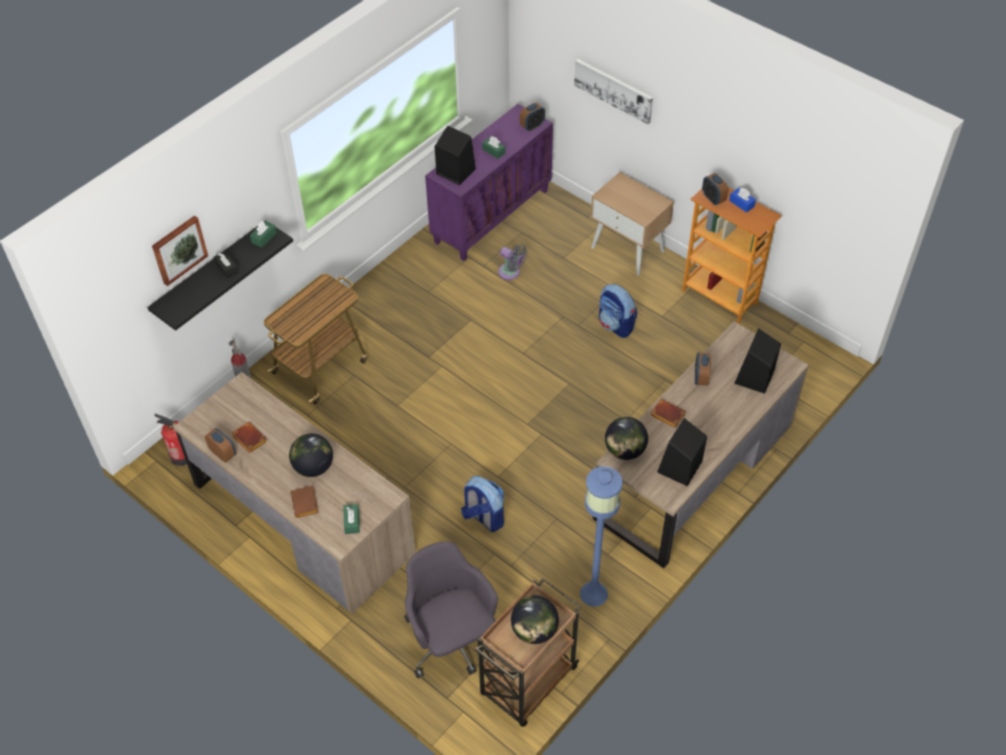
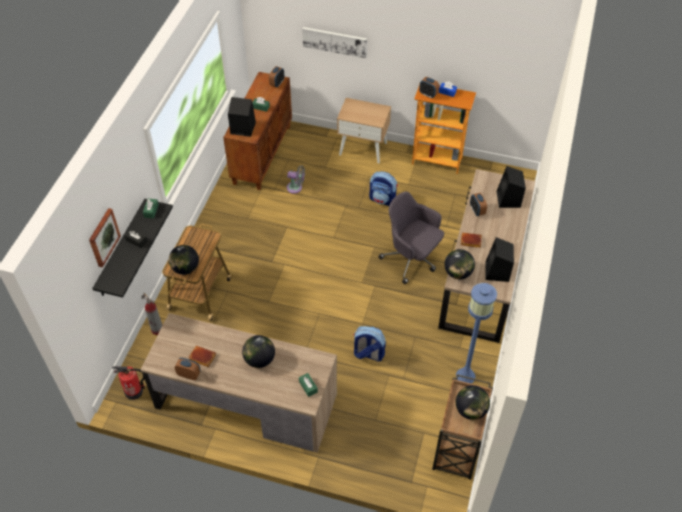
camera: 25 degrees left, 0 degrees up
brown book [291,485,319,518] -> none
grey office chair [404,541,498,678] -> grey office chair moved to [378,192,444,284]
purple cabinet [425,104,553,261] -> brown cabinet [223,72,292,190]
none -> globe [169,245,199,275]

